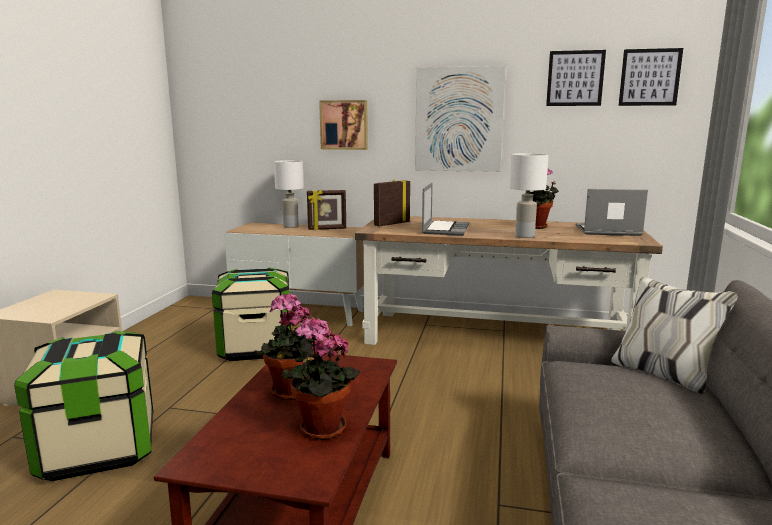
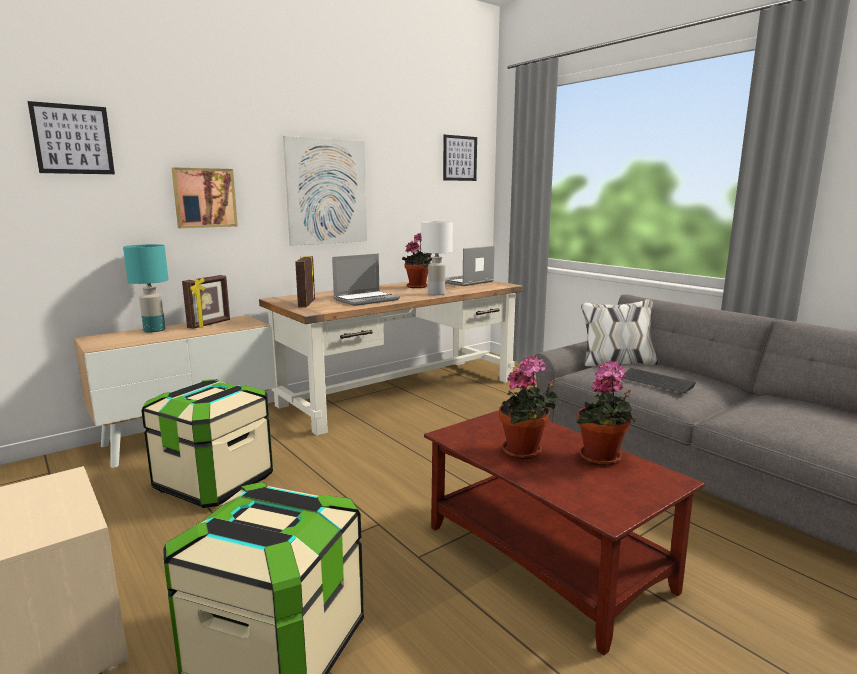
camera: 50 degrees left, 0 degrees up
white table lamp [274,160,304,228] -> turquoise table lamp [123,244,169,332]
laptop [422,183,469,236] -> laptop turned 90 degrees clockwise [332,254,400,306]
picture [546,50,606,106] -> picture moved to [28,101,115,174]
none -> keyboard [622,368,696,393]

